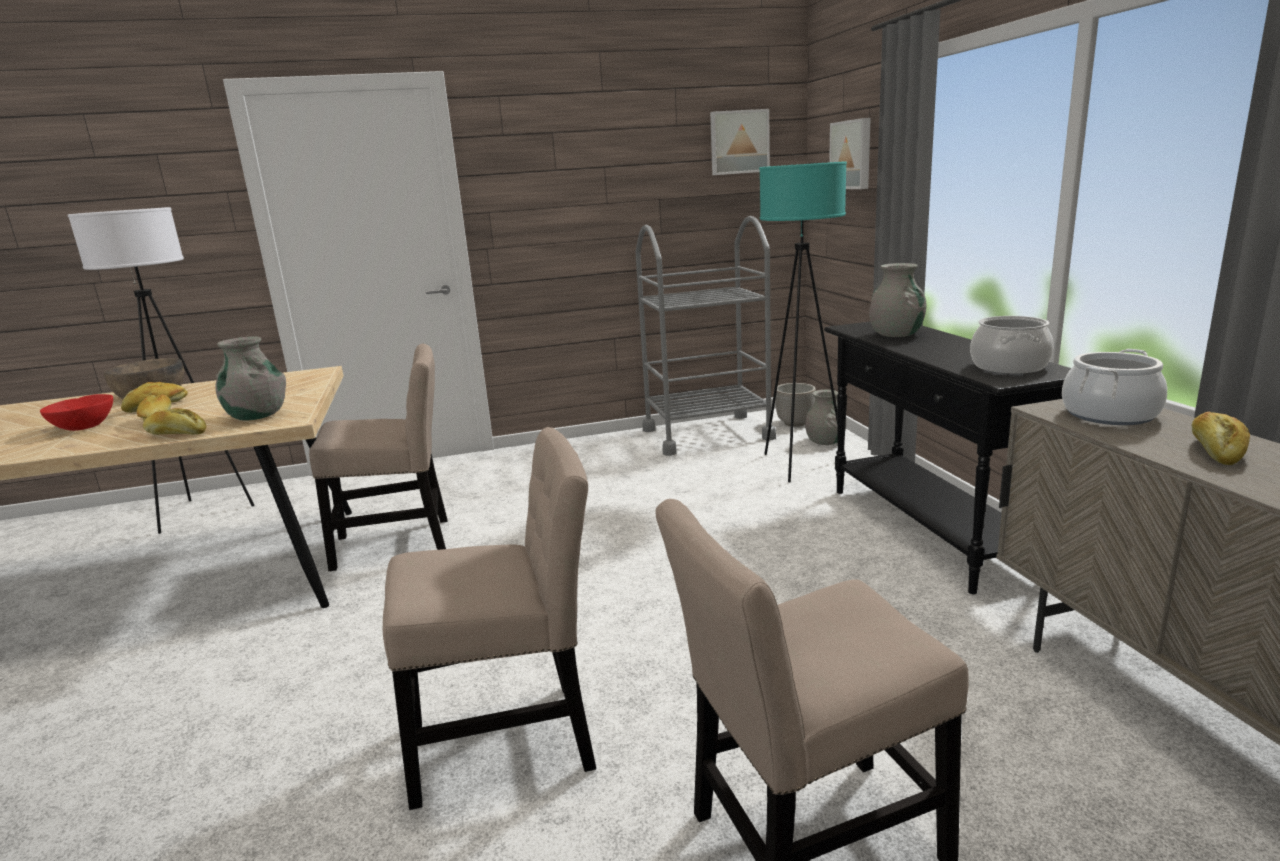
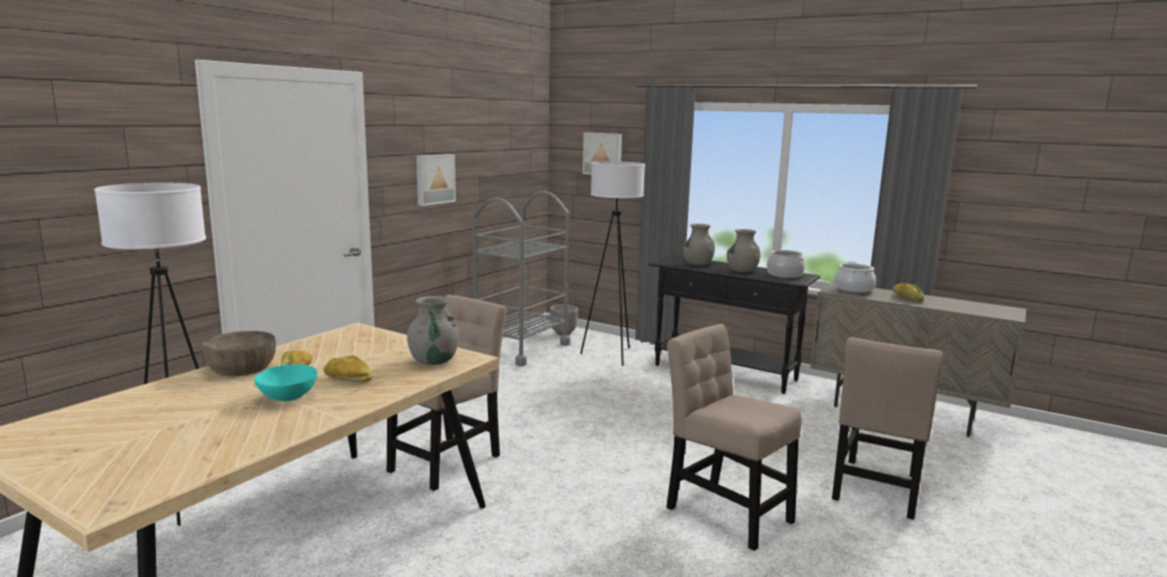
camera: 45 degrees left, 5 degrees down
red bowl [40,394,113,431] -> turquoise bowl [254,364,317,401]
bread [143,408,206,435] -> none
beige chair [383,427,596,810] -> beige chair turned 75 degrees counterclockwise [666,324,802,551]
picture [710,109,770,175] -> picture moved to [416,154,456,206]
turquoise floor lamp [759,161,847,482] -> white floor lamp [580,161,645,366]
grey vase [805,390,847,445] -> grey vase moved to [727,229,761,273]

